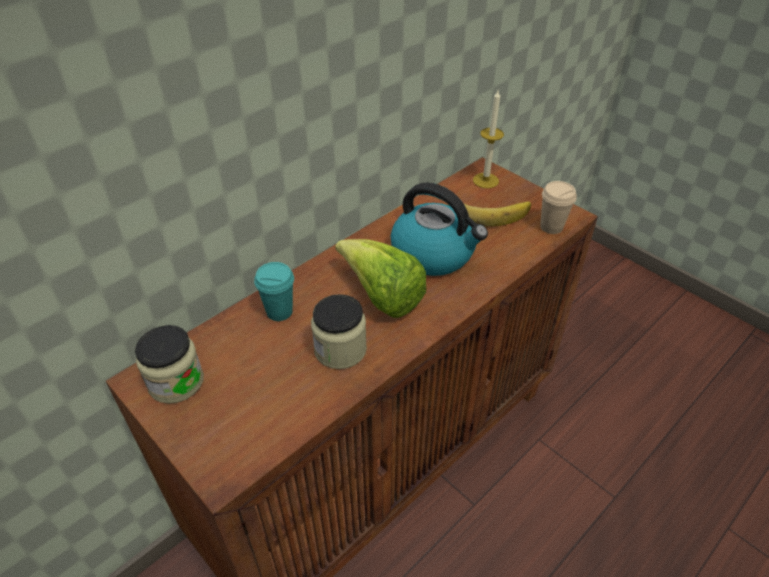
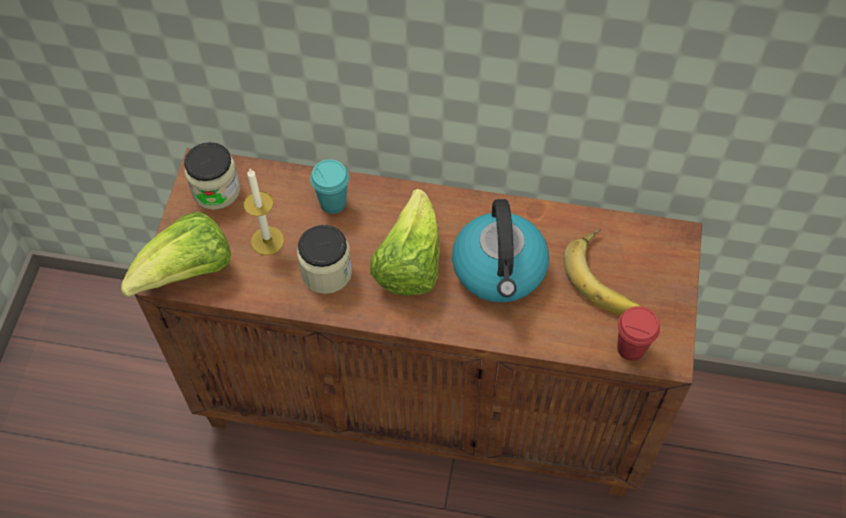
camera: 55 degrees right, 15 degrees up
candle [473,90,504,188] -> candle moved to [244,169,284,255]
beige cup [540,181,577,234] -> red cup [617,306,660,361]
none -> lettuce [121,211,231,297]

